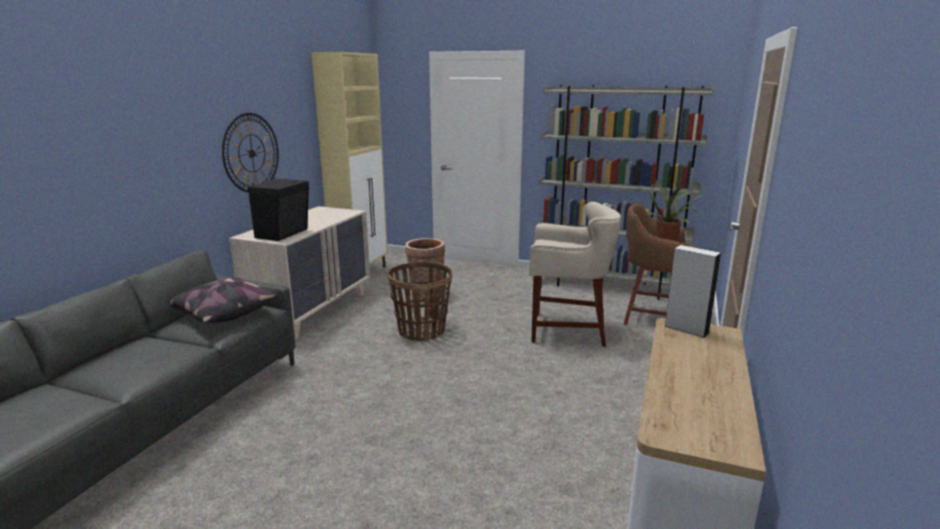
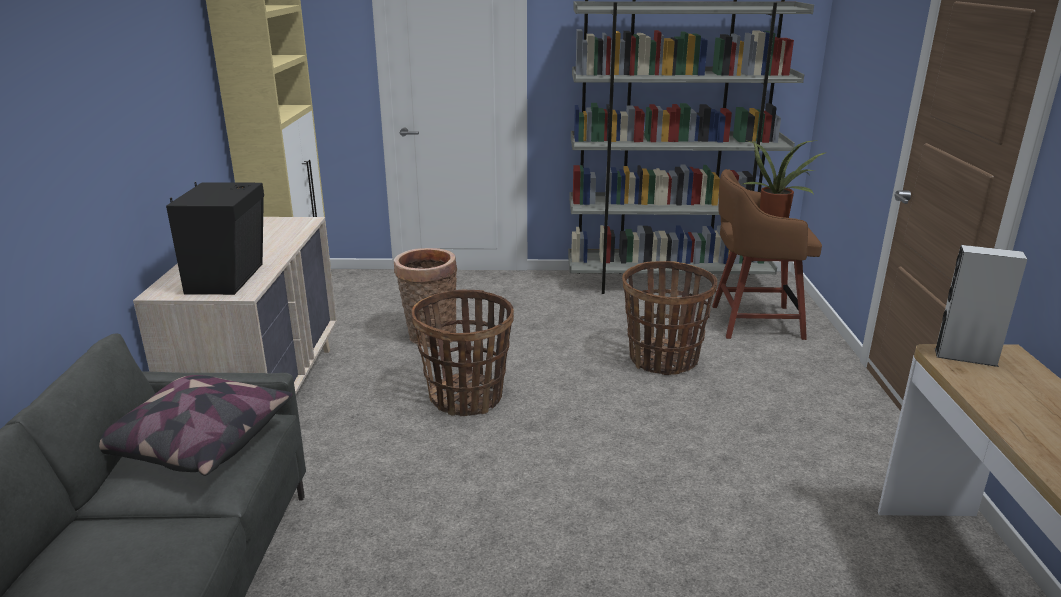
camera: 20 degrees left, 5 degrees up
wall clock [222,113,279,193] -> none
beige stool [529,201,621,347] -> basket [622,261,717,375]

